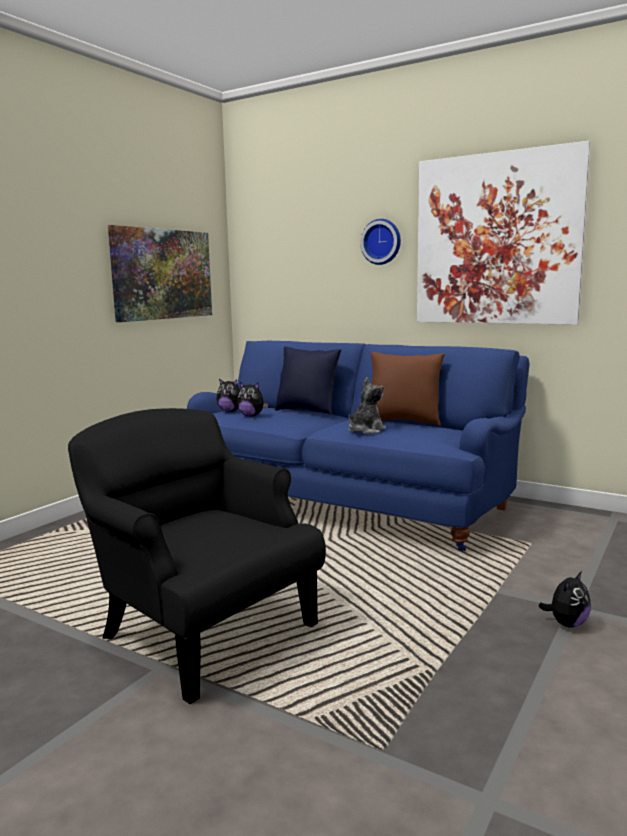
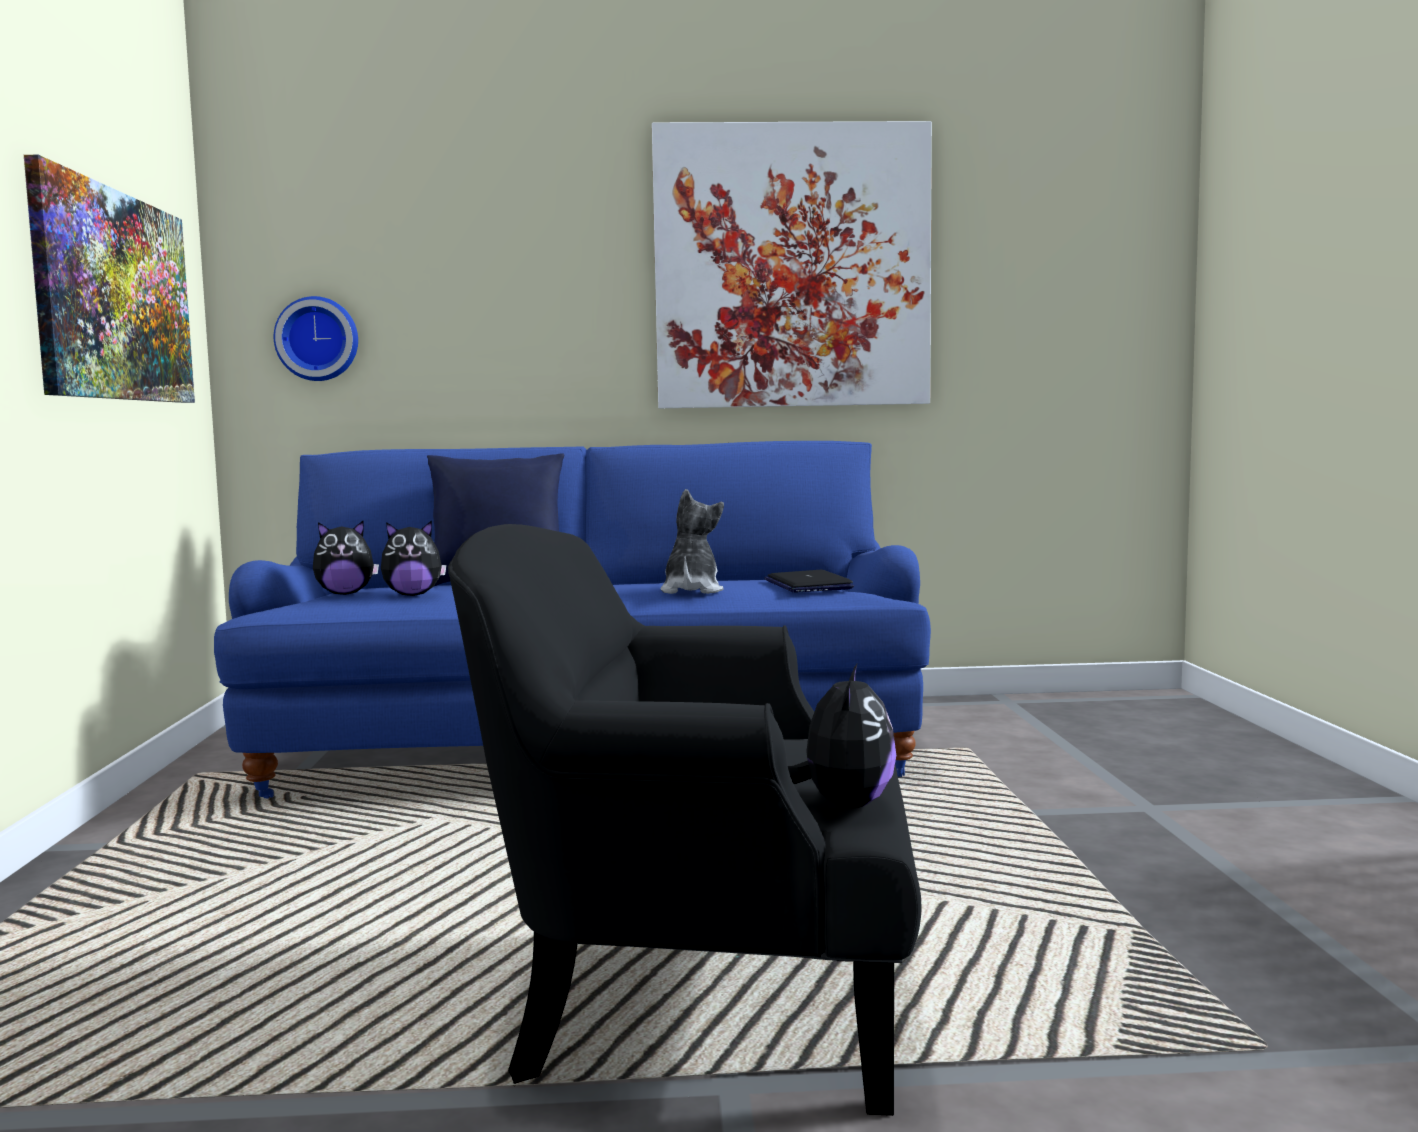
camera: 35 degrees left, 5 degrees down
wall clock [360,219,401,265] -> wall clock moved to [274,296,358,381]
brown pillow [371,352,445,426] -> none
plush toy [538,571,591,628] -> plush toy moved to [788,664,896,808]
none -> laptop [764,570,854,593]

